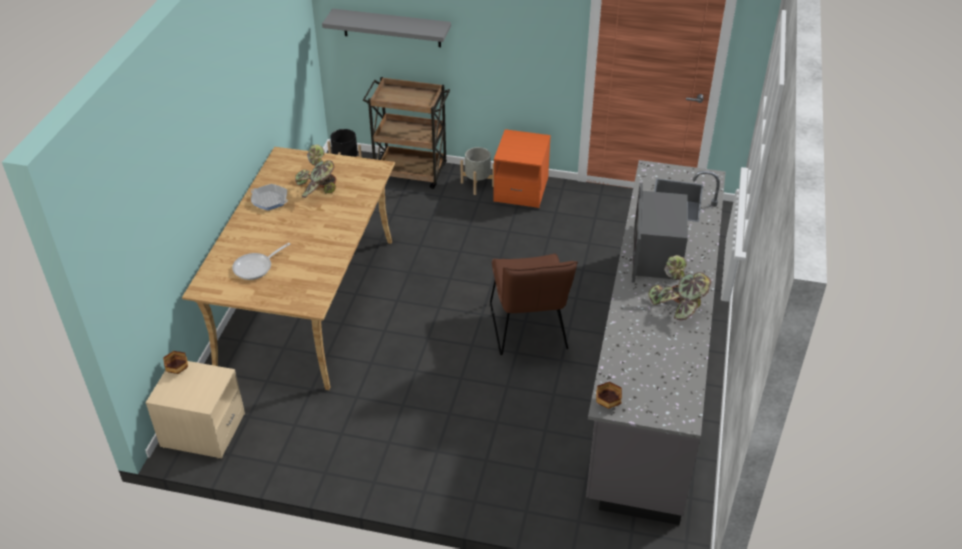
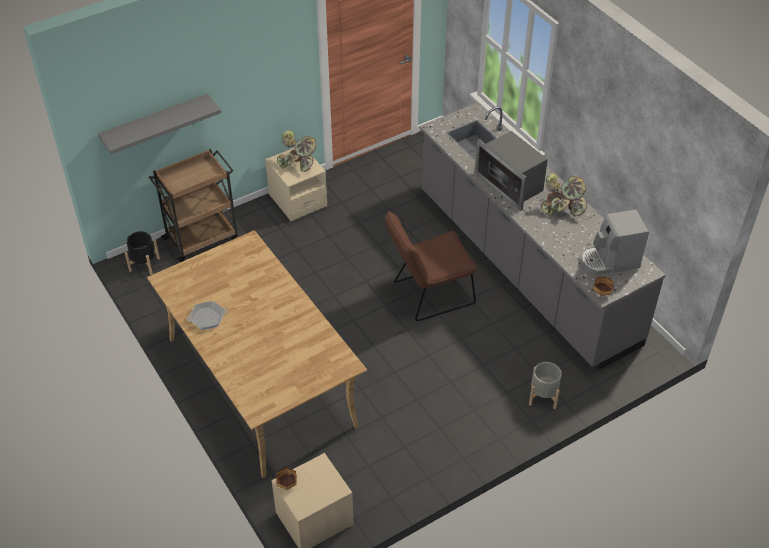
camera: 45 degrees left, 5 degrees up
frying pan [232,243,290,280] -> none
potted plant [295,144,336,198] -> potted plant moved to [277,130,316,172]
grey planter [460,147,494,195] -> grey planter moved to [529,362,562,409]
brown chair [490,254,578,355] -> brown chair turned 120 degrees clockwise [385,211,477,321]
orange nightstand [493,129,551,208] -> beige nightstand [265,148,327,221]
none -> coffee machine [581,209,649,275]

